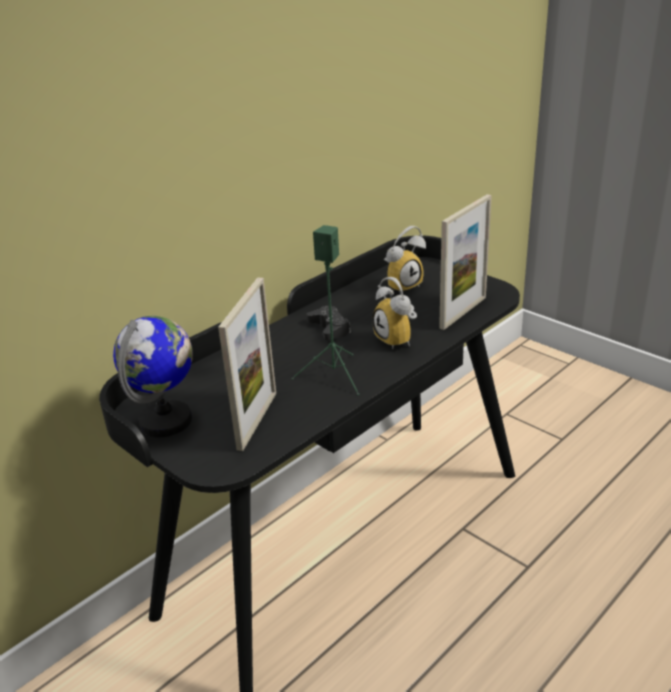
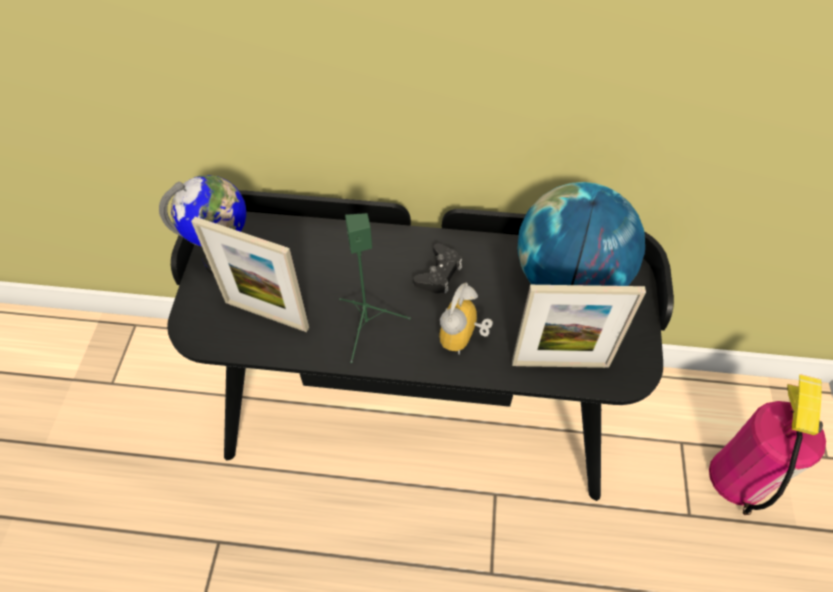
camera: 50 degrees right, 25 degrees up
picture frame [218,277,276,451] -> picture frame turned 45 degrees clockwise [191,217,309,332]
alarm clock [384,226,426,295] -> globe [517,182,645,286]
none -> fire extinguisher [709,374,826,515]

